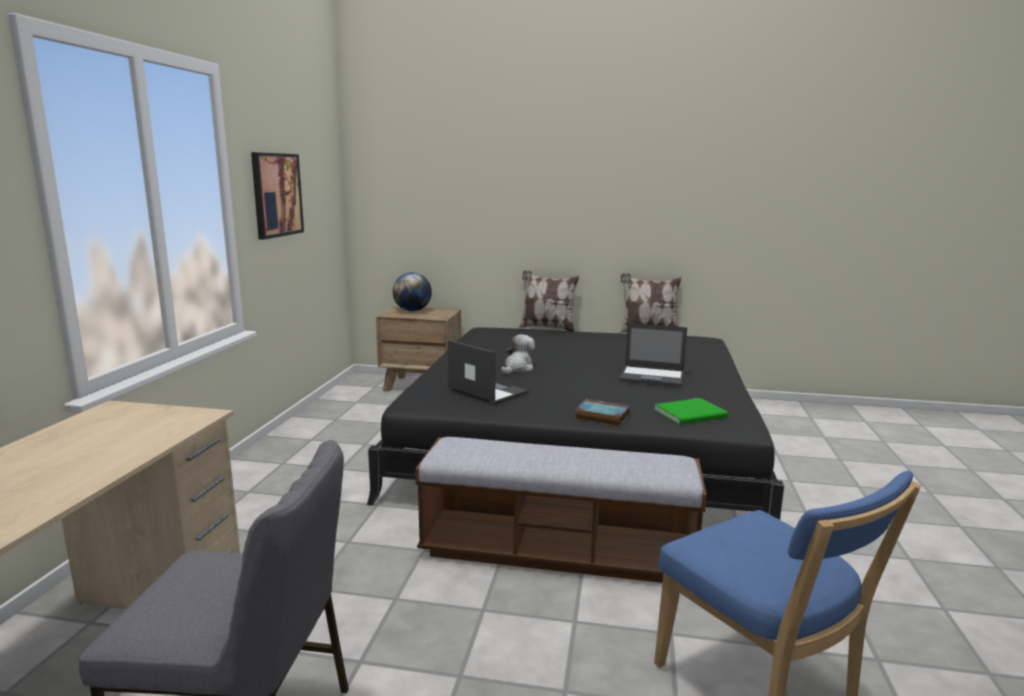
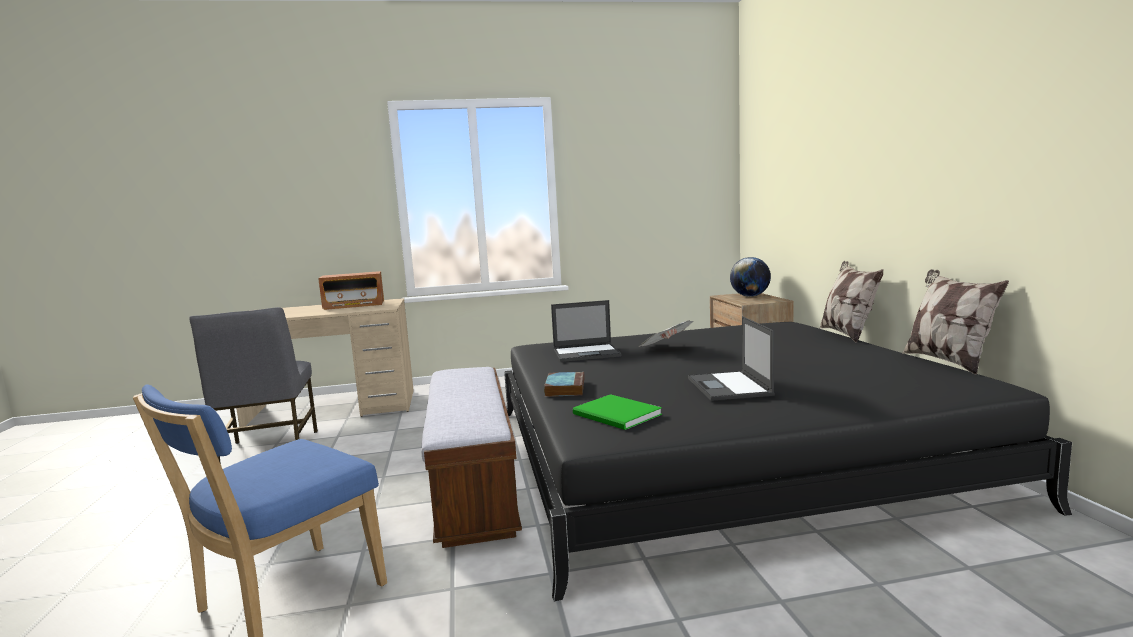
camera: 70 degrees right, 5 degrees down
picture [251,152,304,240] -> none
laptop [448,340,529,405] -> laptop turned 60 degrees clockwise [551,300,621,362]
plush toy [501,334,535,374] -> newspaper [639,320,693,347]
none -> radio [318,271,384,310]

